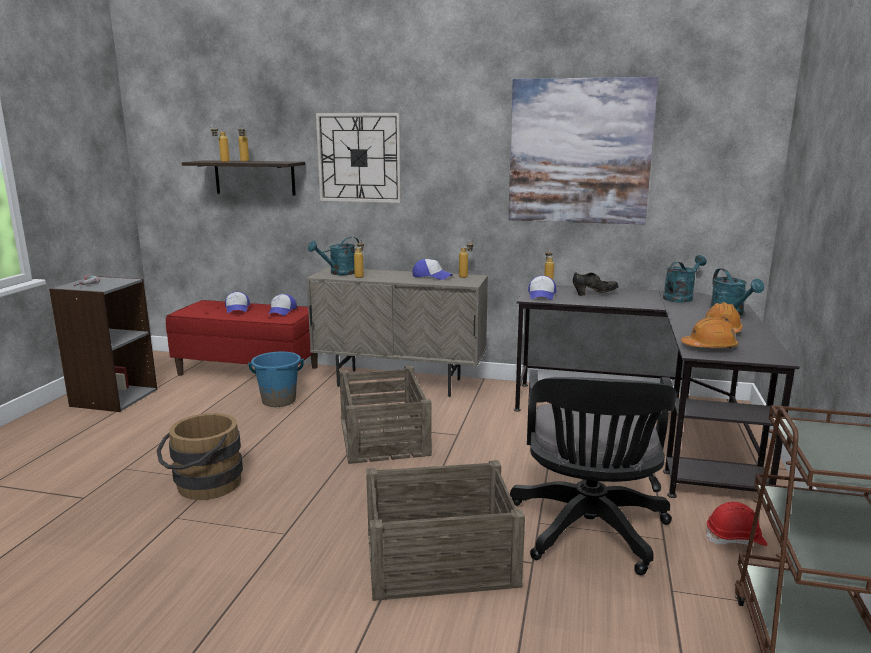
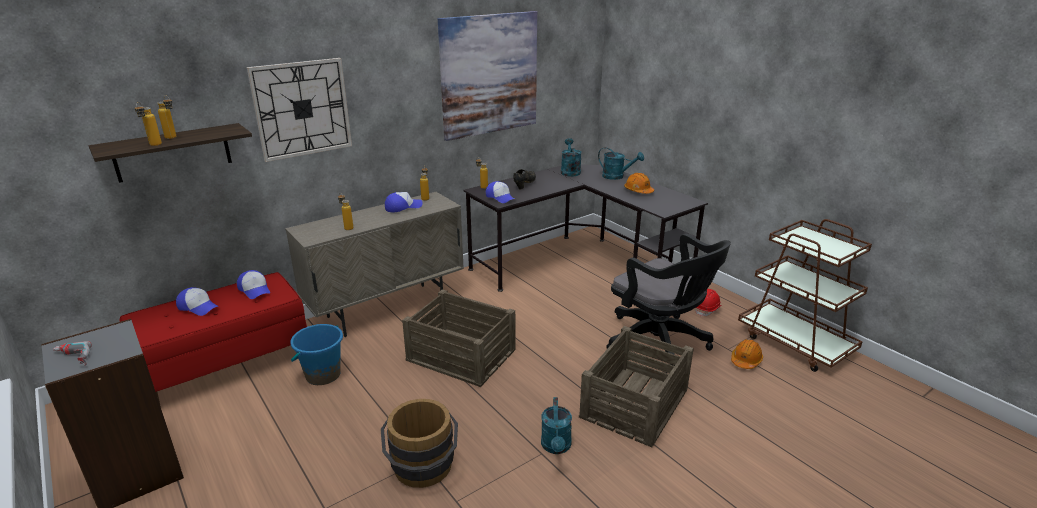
camera: 50 degrees left, 10 degrees up
turquoise watering can [308,237,359,275] -> turquoise watering can moved to [541,397,572,454]
orange hard hat [681,317,738,348] -> orange hard hat moved to [731,339,763,369]

